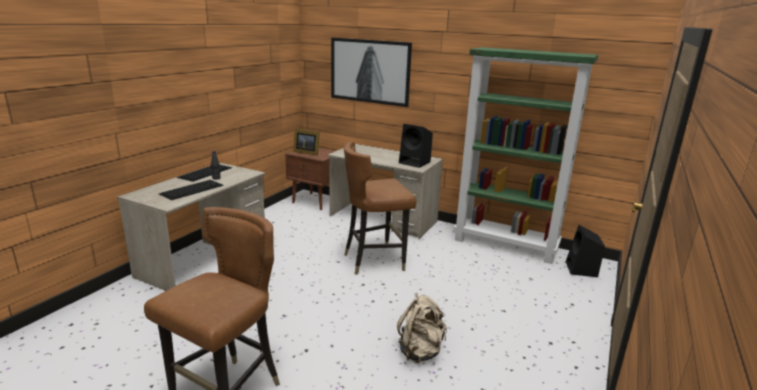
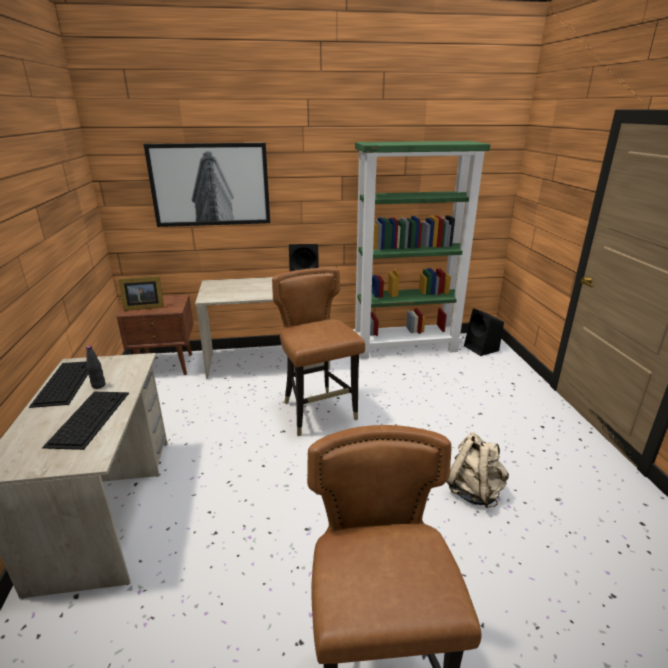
camera: 35 degrees left, 5 degrees up
brown chair [344,141,417,275] -> brown chair turned 120 degrees clockwise [272,268,365,436]

